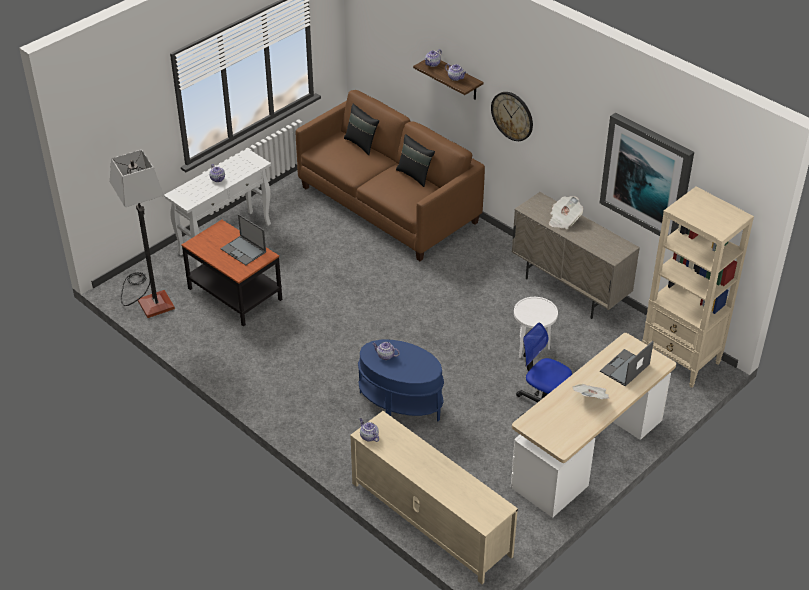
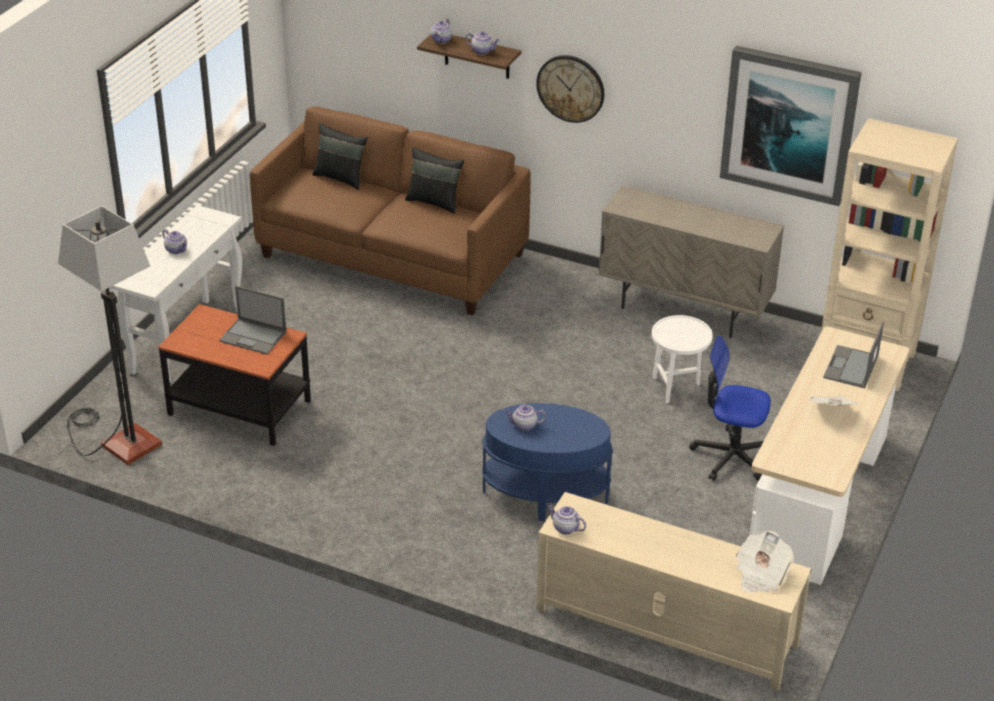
camera: 20 degrees left, 5 degrees down
newspaper [549,196,583,229] -> newspaper moved to [736,531,794,592]

